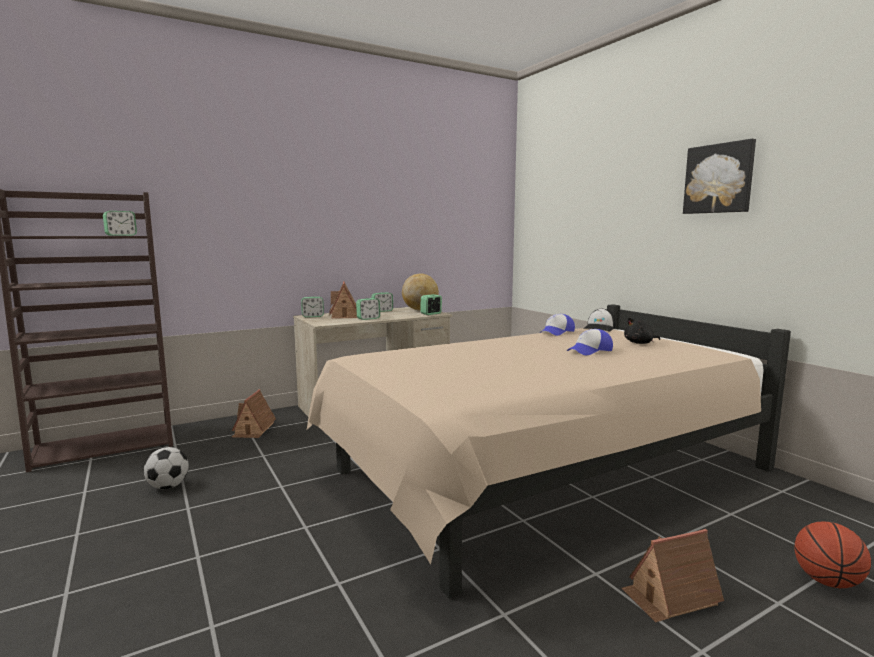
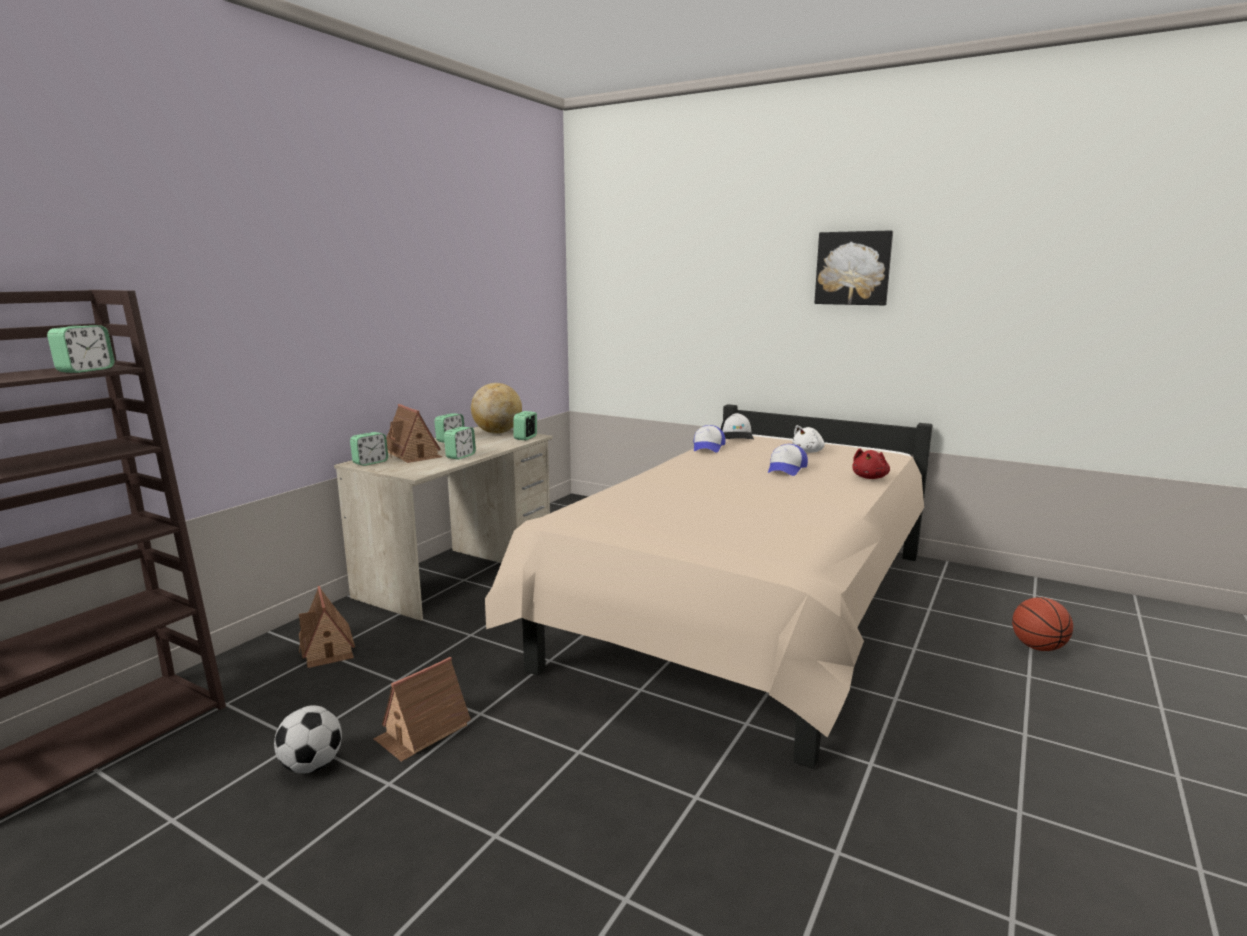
camera: 30 degrees left, 5 degrees up
toy house [621,529,724,622] -> toy house moved to [373,657,471,762]
black plush toy [624,317,660,344] -> white plush toy [792,425,825,453]
none -> red plush toy [852,449,890,479]

